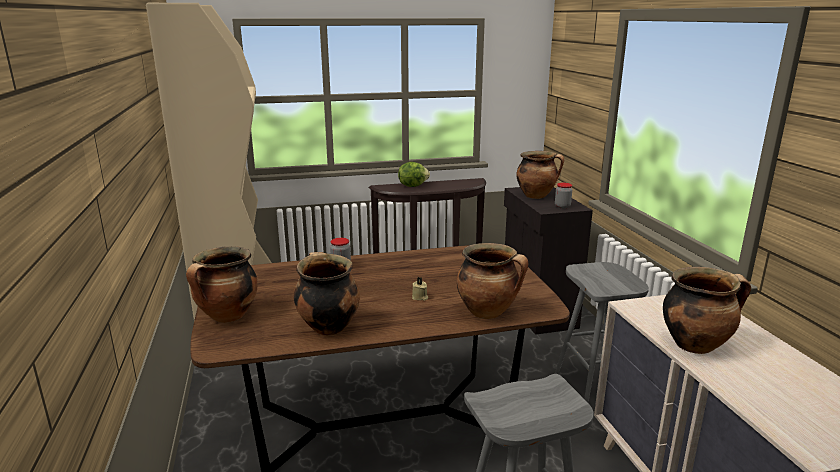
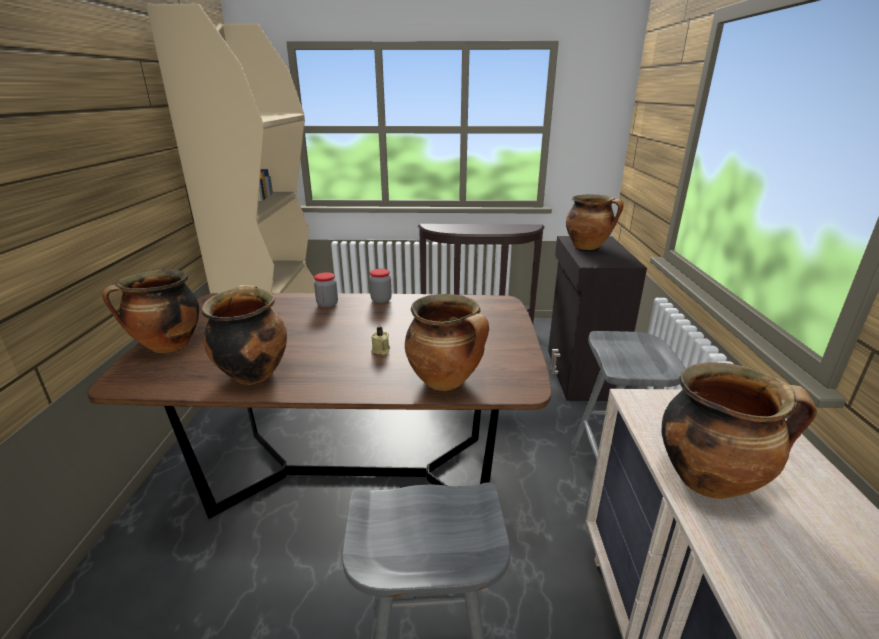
camera: 15 degrees right, 5 degrees up
lettuce [398,162,430,187] -> none
jar [555,183,572,208] -> jar moved to [369,269,392,303]

